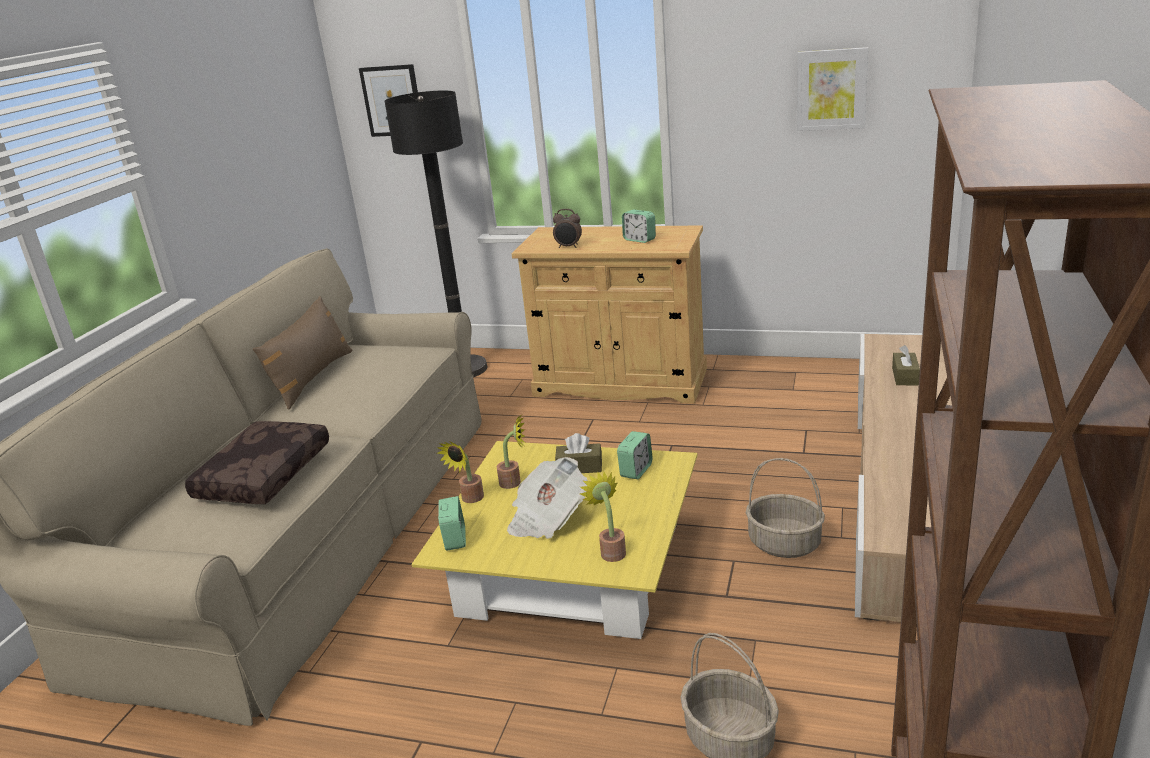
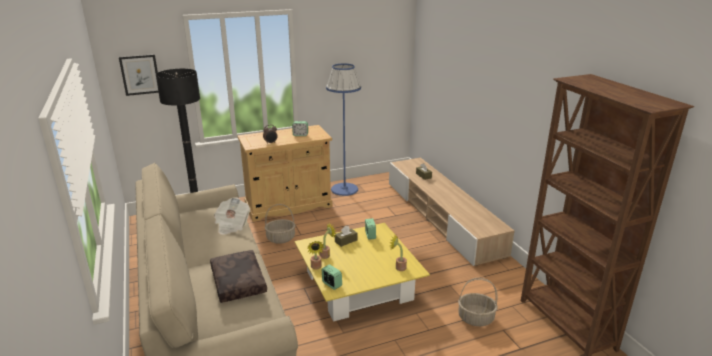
camera: 40 degrees left, 0 degrees up
brown pillow [253,296,353,410] -> none
newspaper [507,457,588,539] -> newspaper moved to [214,197,250,235]
basket [746,458,825,558] -> basket moved to [265,204,295,244]
picture [797,47,868,131] -> none
none -> blue floor lamp [326,63,361,196]

